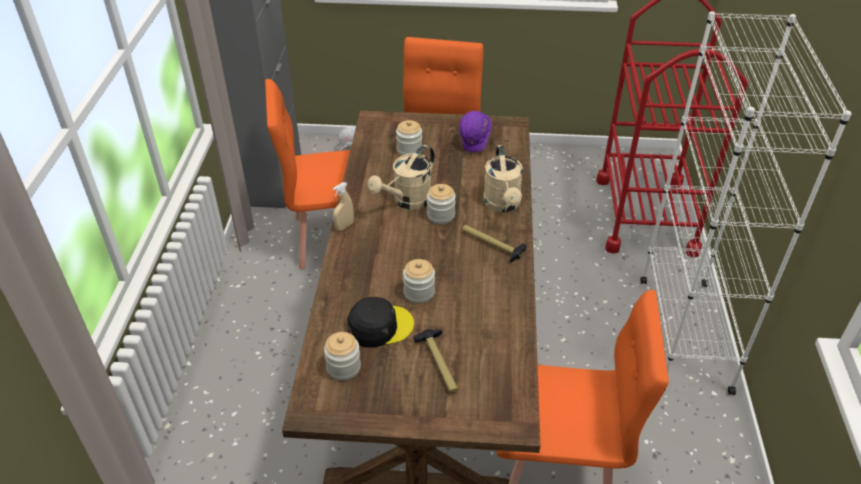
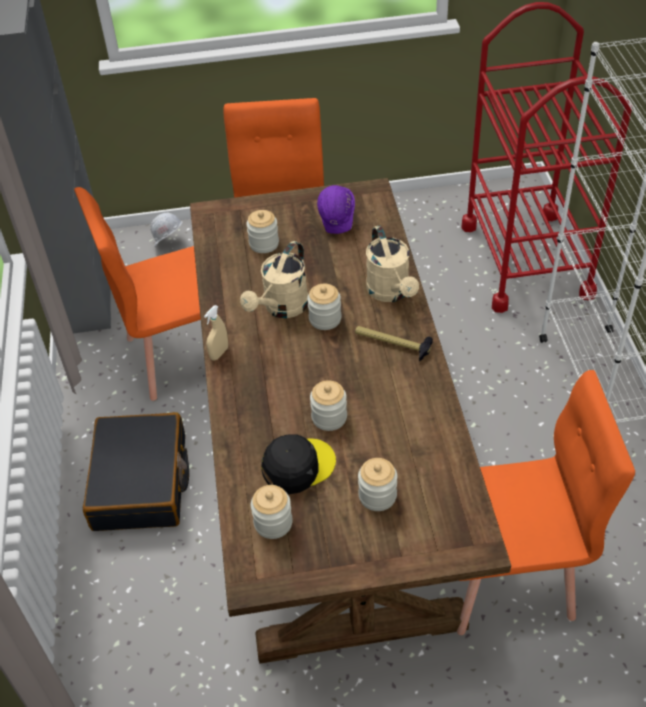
camera: 10 degrees left, 5 degrees up
hammer [413,329,458,393] -> jar [358,458,397,511]
none -> black suitcase [83,412,189,531]

